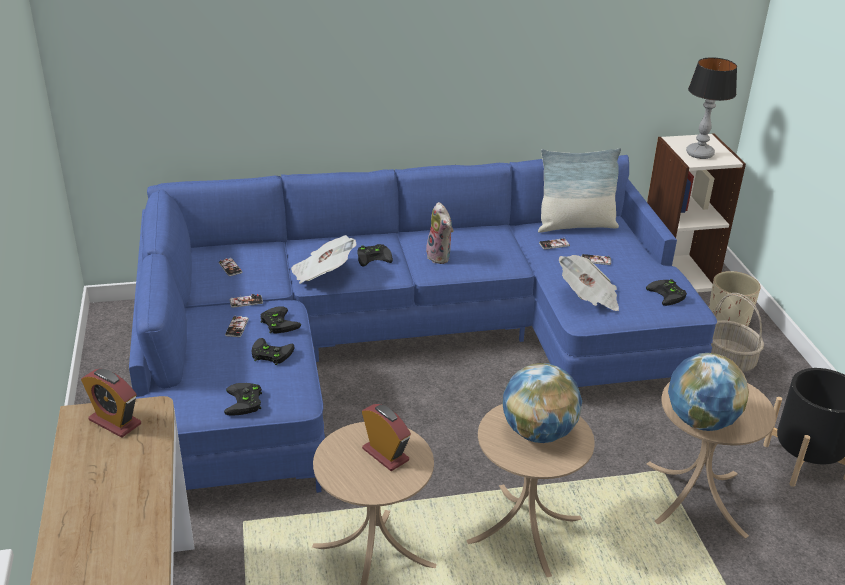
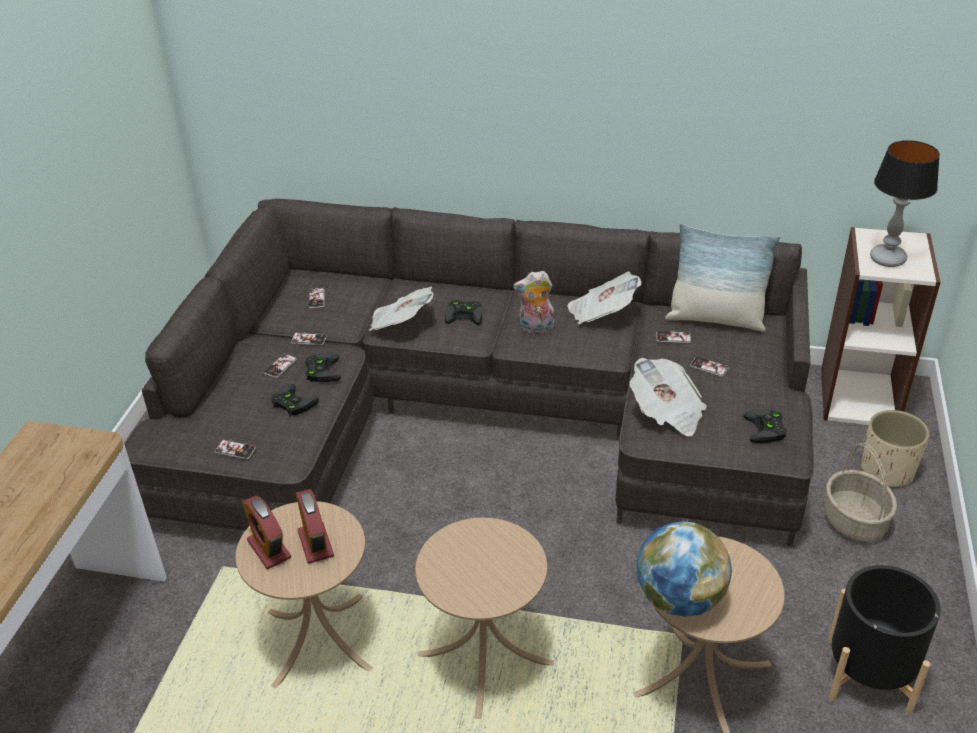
camera: 25 degrees right, 5 degrees up
alarm clock [81,369,141,438] -> alarm clock moved to [242,496,291,569]
blue sofa [129,155,717,493] -> grey sofa [124,199,814,546]
black game controller [224,383,262,415] -> phone [215,440,256,459]
plush toy [426,202,454,264] -> plush toy turned 90 degrees clockwise [513,271,555,335]
globe [502,363,582,443] -> none
none -> newspaper [567,271,641,324]

